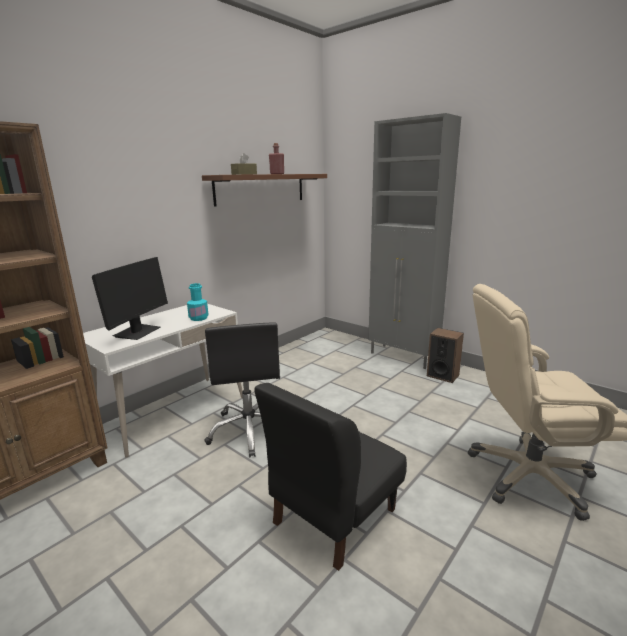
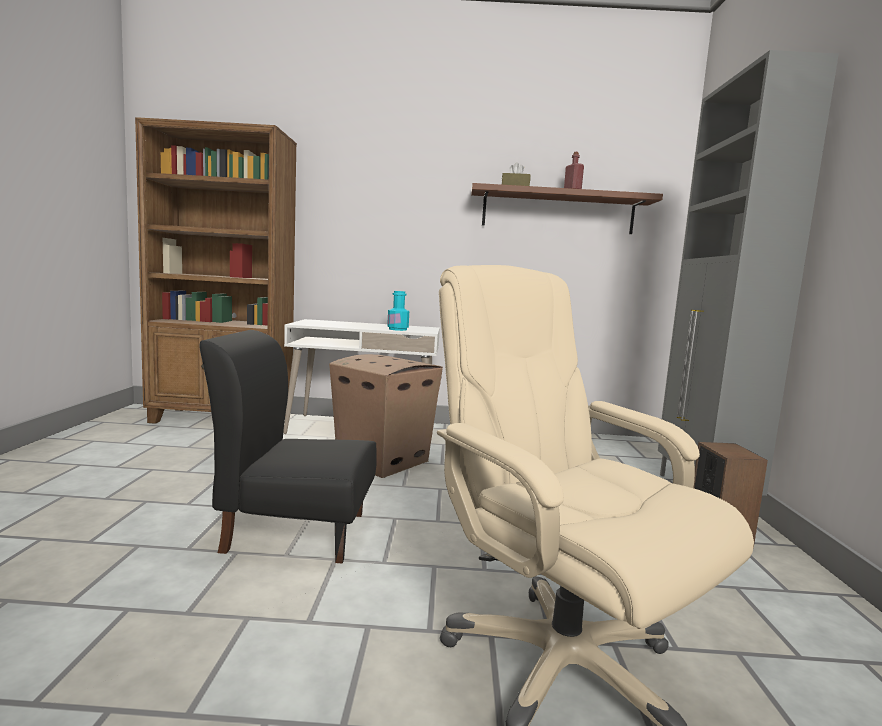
camera: 50 degrees right, 10 degrees down
monitor [92,257,168,340] -> none
black office chair [204,322,280,457] -> cardboard box [329,354,443,478]

